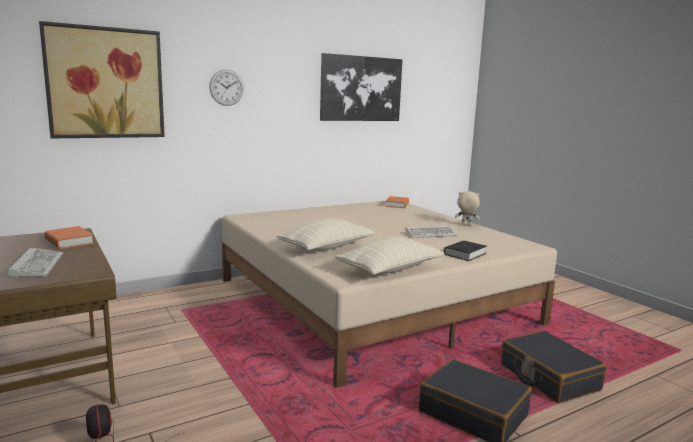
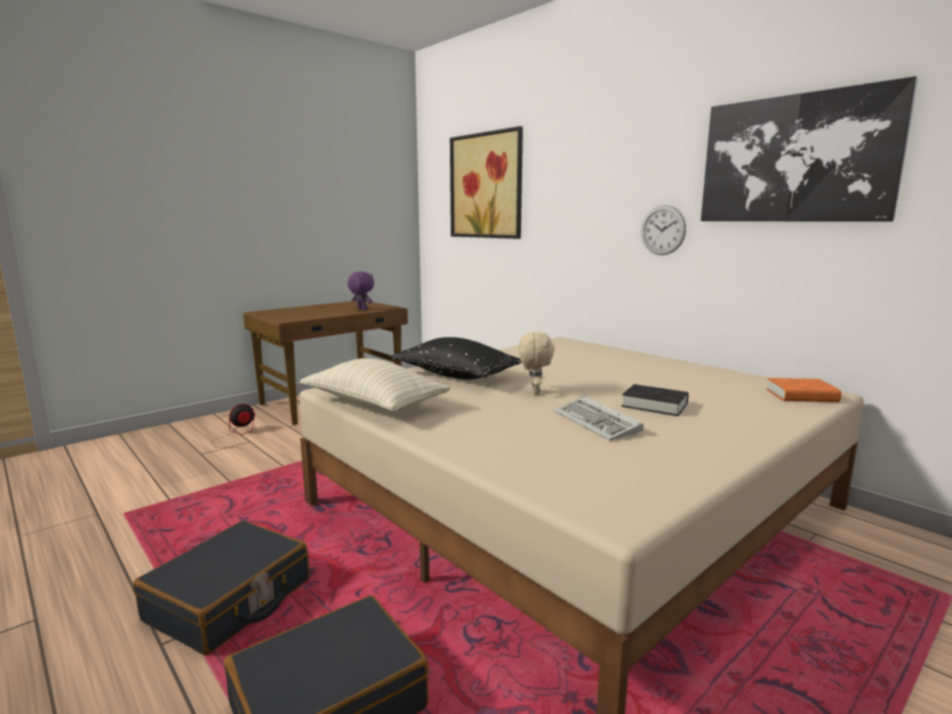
camera: 80 degrees right, 0 degrees up
keyboard [8,248,63,278] -> none
orange book [45,226,94,249] -> purple plush toy [347,271,374,310]
wall clock [209,69,244,106] -> wall clock moved to [641,205,686,255]
beige pillow [277,218,375,251] -> black pillow [391,337,522,380]
black book [444,240,487,261] -> black book moved to [622,384,689,416]
beige plush toy [455,191,480,226] -> beige plush toy moved to [519,332,555,395]

